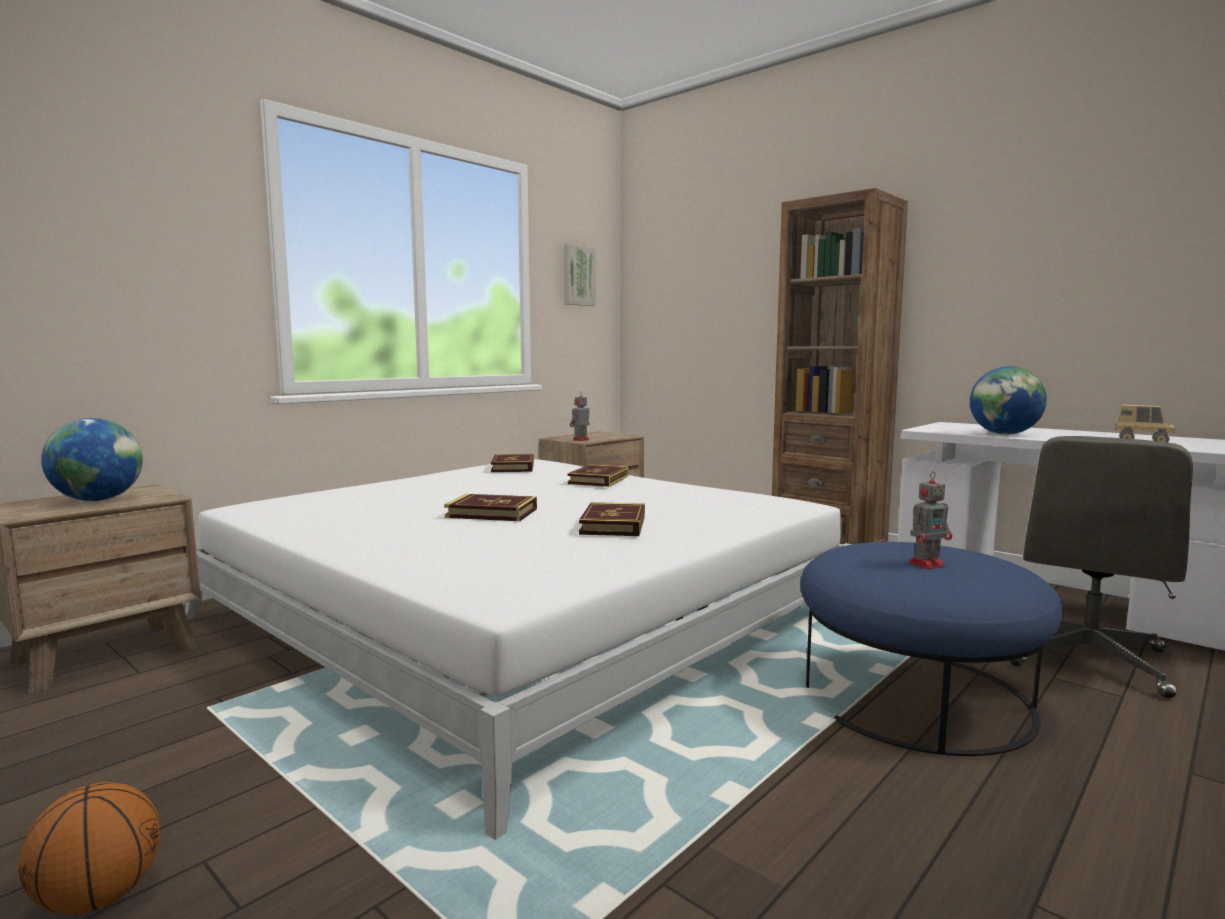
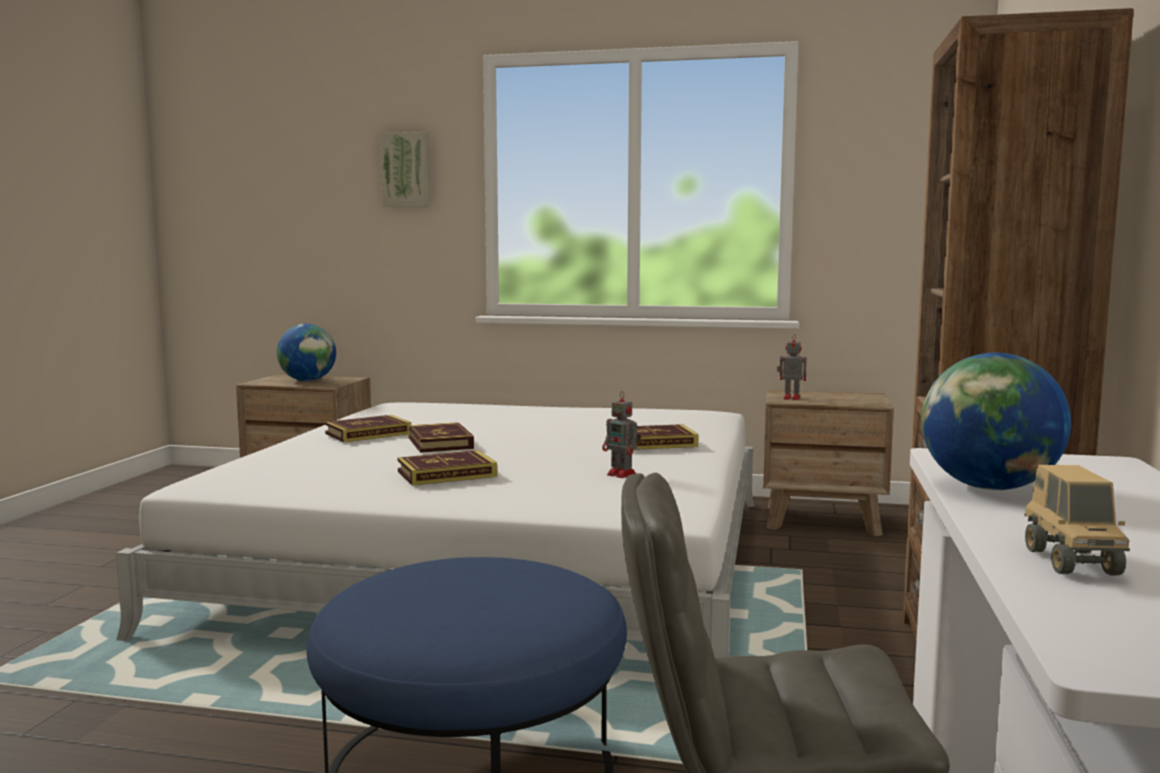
camera: 60 degrees right, 0 degrees up
basketball [18,782,160,915] -> none
book [491,454,534,472] -> book moved to [325,415,411,442]
picture [564,244,596,306] -> picture moved to [380,132,430,207]
toy robot [909,471,952,570] -> toy robot moved to [602,391,641,478]

